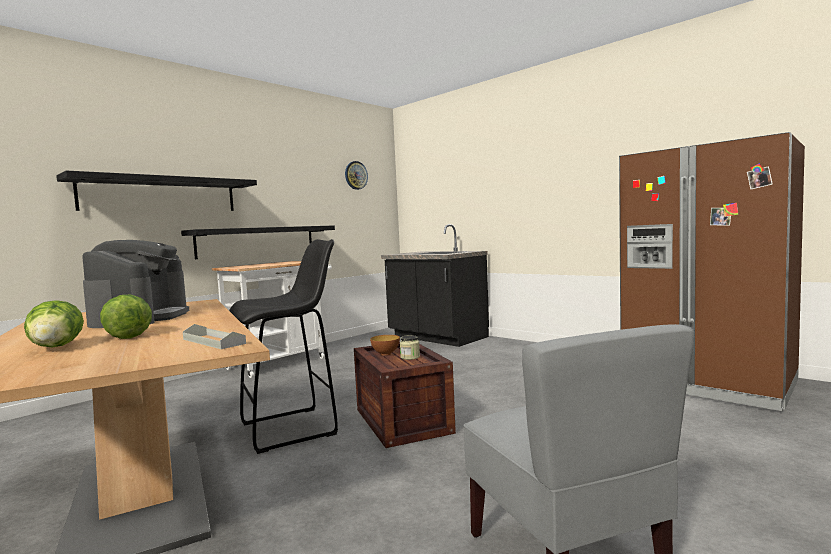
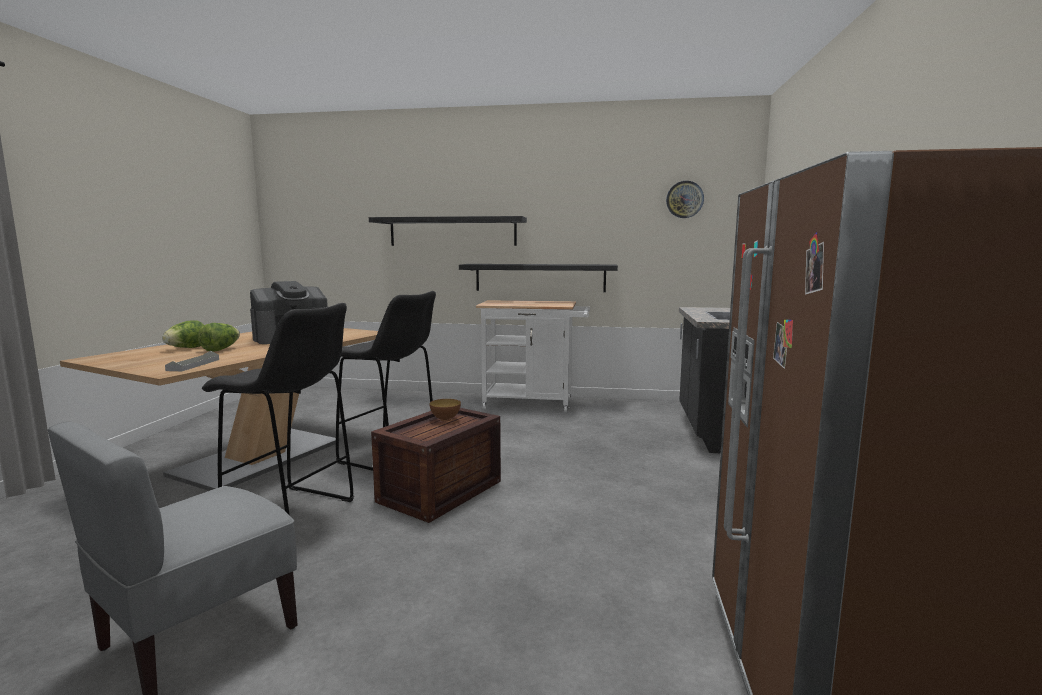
camera: 55 degrees right, 5 degrees up
jar [400,335,420,360] -> none
none -> black stool [202,303,354,515]

